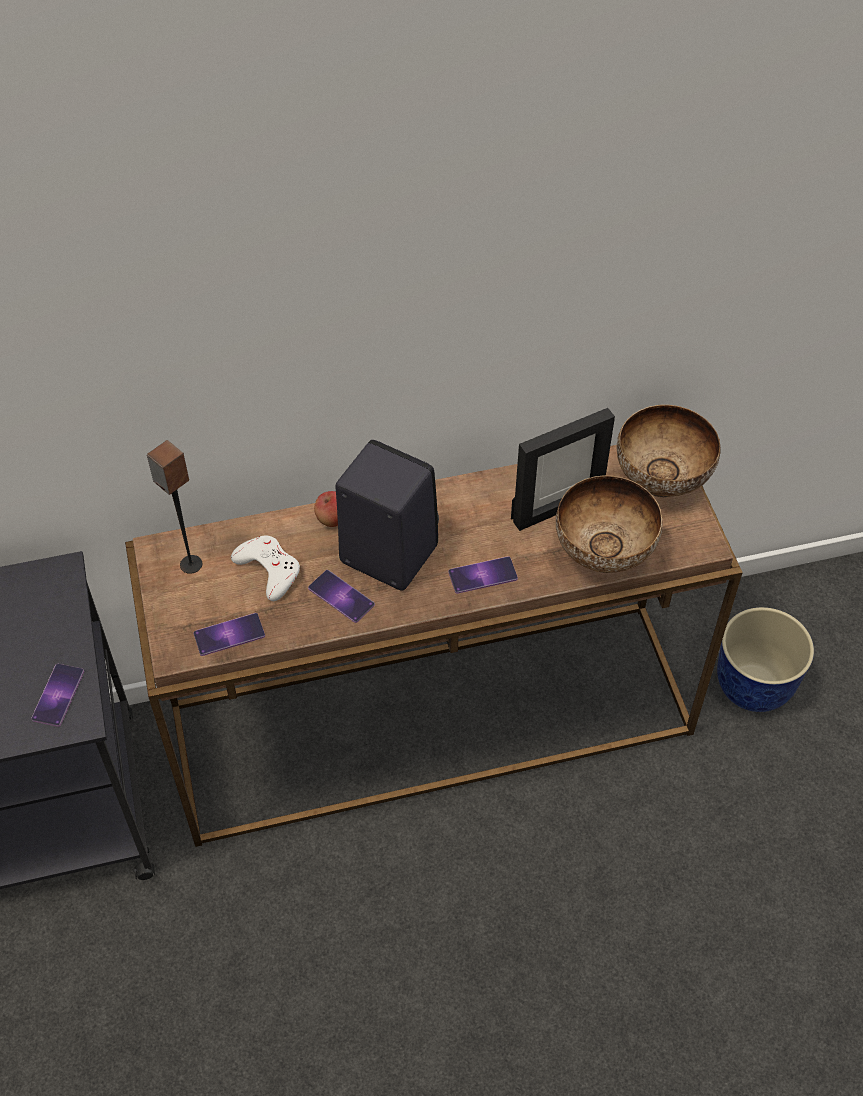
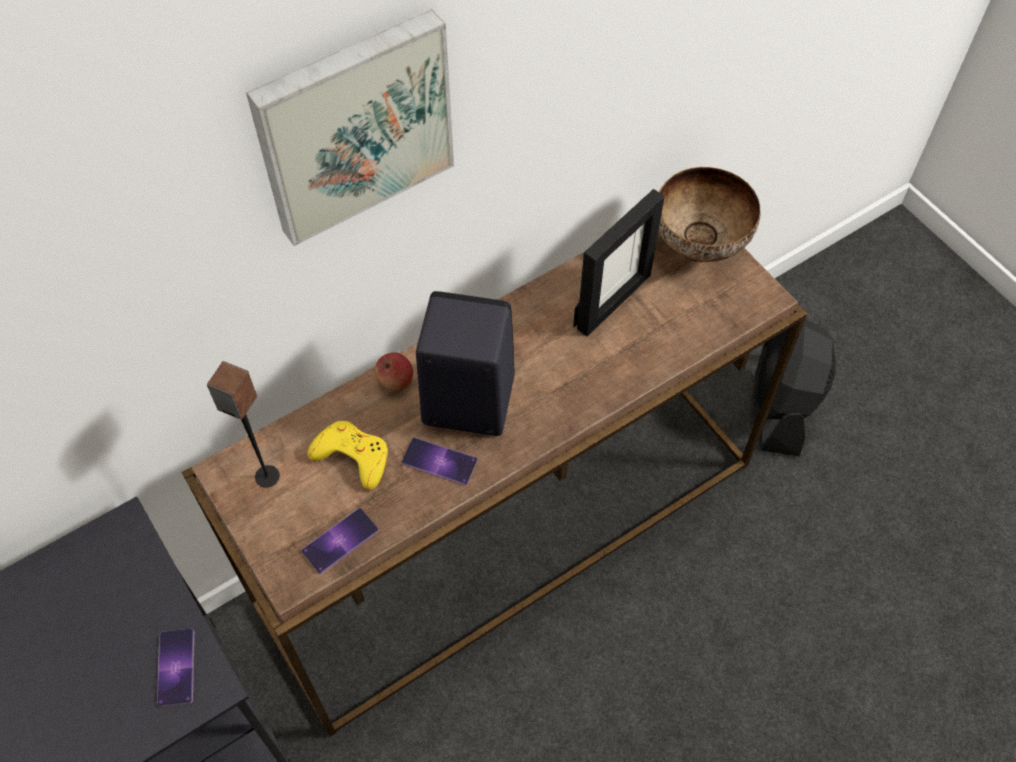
camera: 20 degrees left, 5 degrees up
white game controller [231,535,300,601] -> yellow game controller [308,421,388,490]
phone [448,556,518,594] -> none
bowl [556,475,663,573] -> none
planter [717,607,814,712] -> black fan [753,319,836,456]
none -> picture [246,9,454,246]

